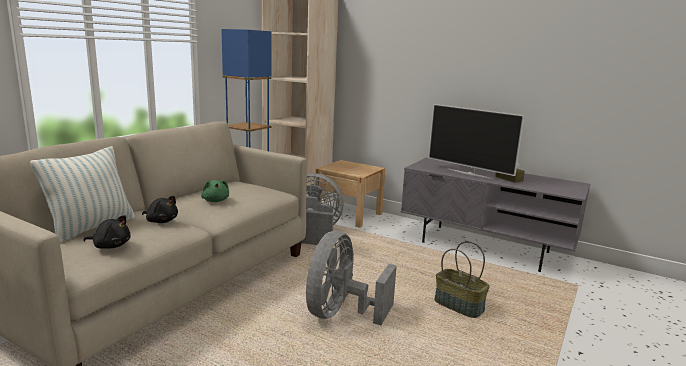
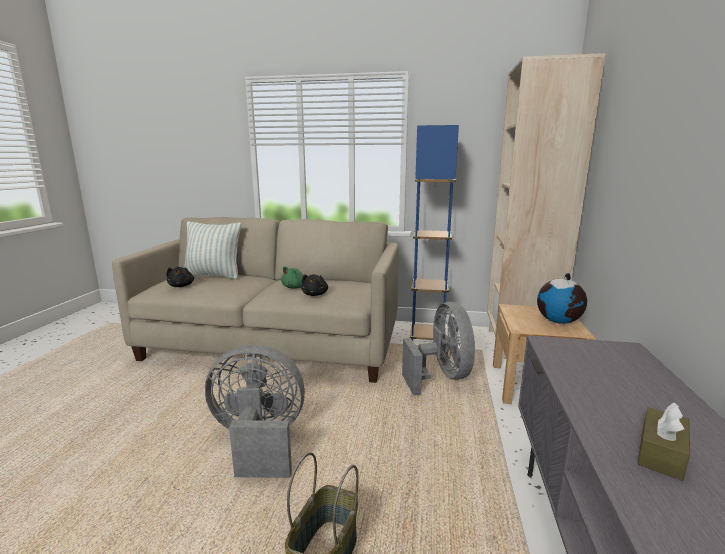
camera: 70 degrees right, 0 degrees up
black plush toy [142,196,178,223] -> black plush toy moved to [301,274,328,296]
television [428,104,524,179] -> none
none -> globe [537,273,587,324]

